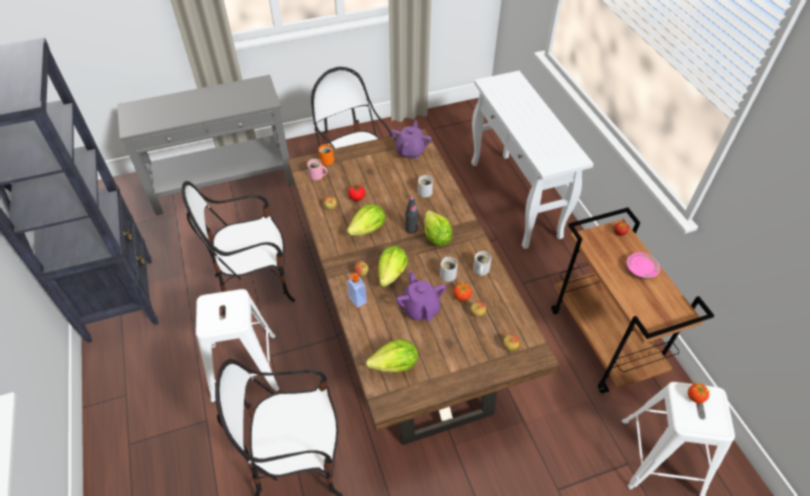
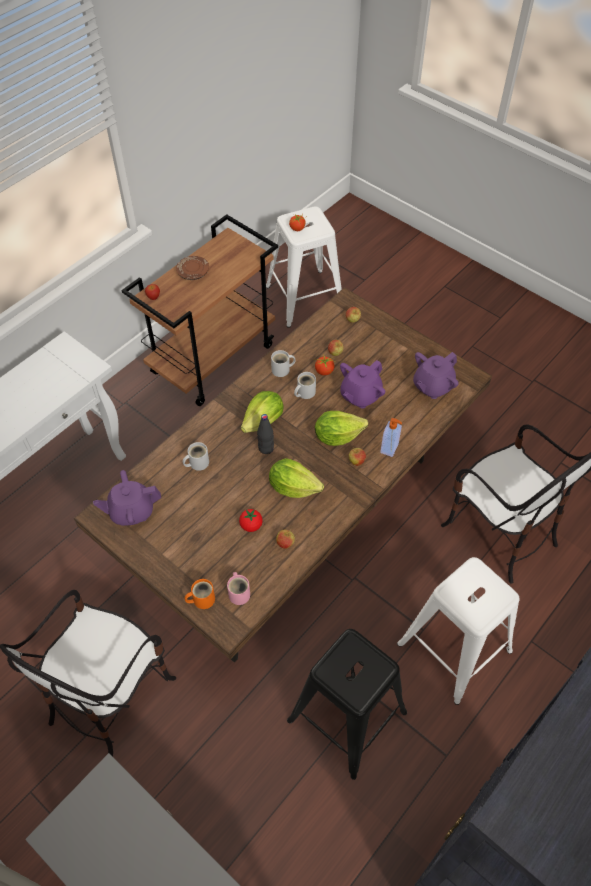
camera: 120 degrees left, 5 degrees up
chair [182,181,295,315] -> black stool [287,629,407,780]
lettuce [366,339,418,372] -> purple teapot [413,352,459,399]
pink plate [627,252,660,279] -> brown plate [176,256,209,280]

